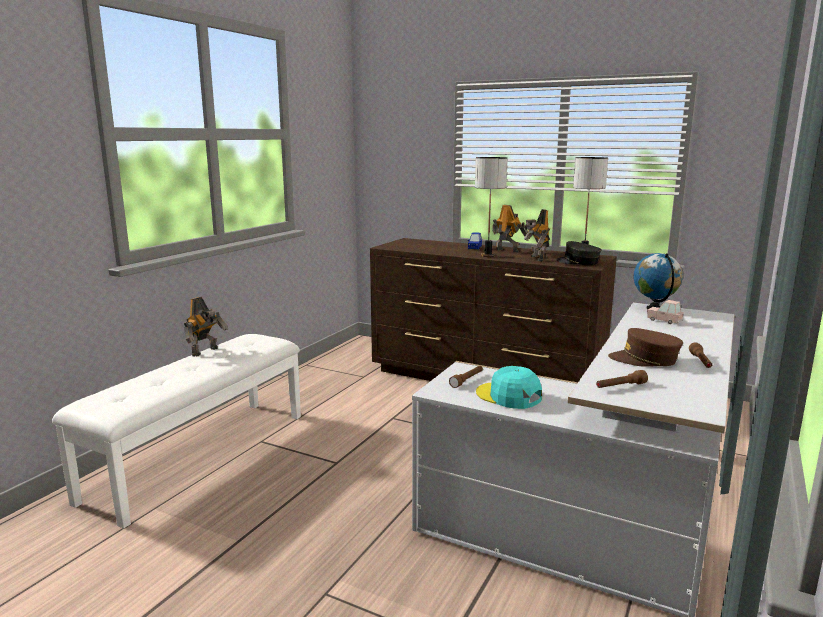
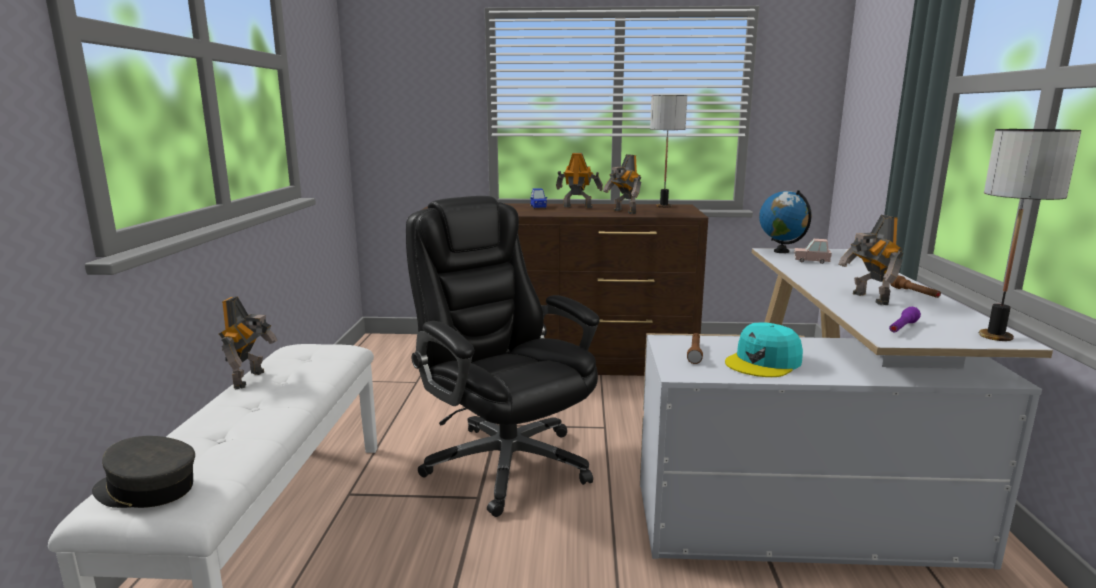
camera: 25 degrees left, 0 degrees up
table lamp [475,157,508,257] -> table lamp moved to [979,129,1081,341]
turquoise cap [476,366,542,409] -> turquoise cap turned 60 degrees counterclockwise [725,322,803,377]
grey cap [555,241,602,266] -> grey cap moved to [92,436,195,508]
brown flashlight [596,370,648,388] -> purple flashlight [889,307,921,332]
brown cap [608,328,683,367] -> toy robot [838,215,904,305]
none -> black office chair [406,196,600,517]

